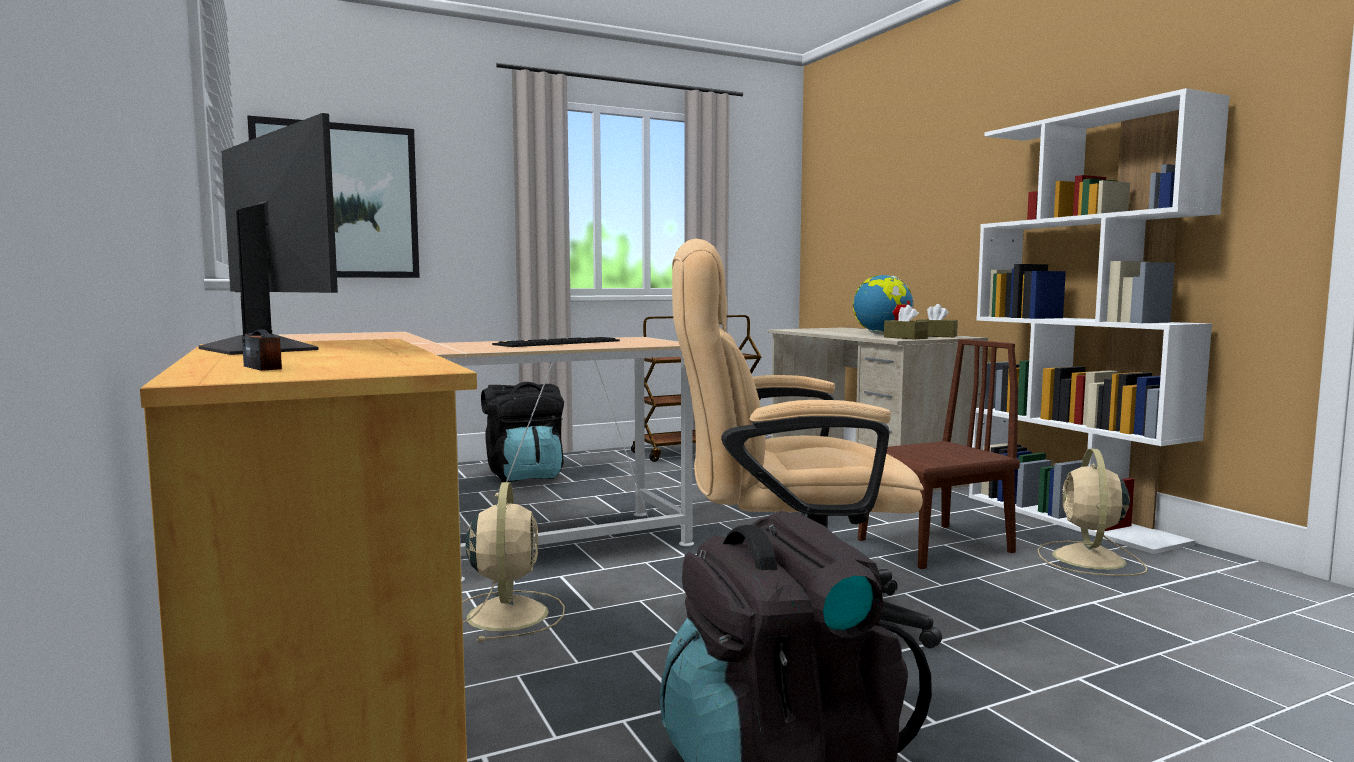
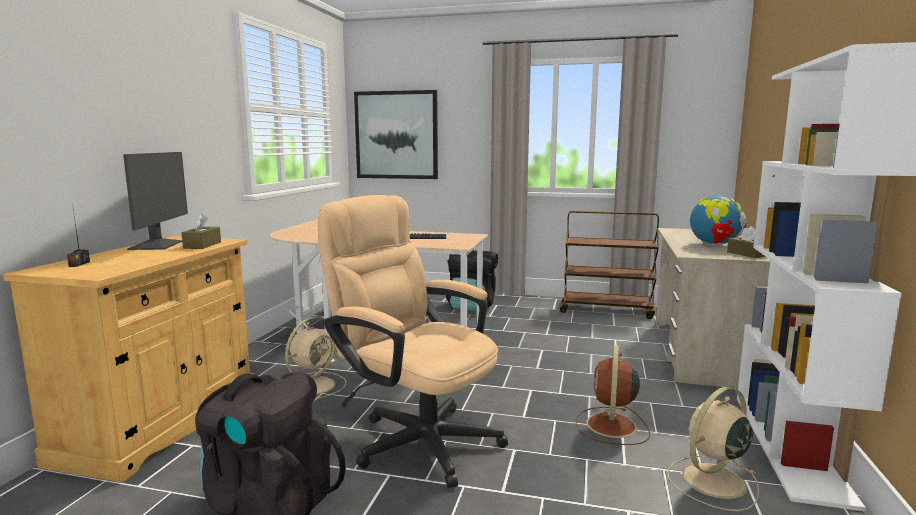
camera: 40 degrees right, 5 degrees up
brown chair [858,339,1020,569] -> brown fan [576,345,650,445]
brown tissue box [884,305,928,339] -> brown tissue box moved to [182,214,221,249]

